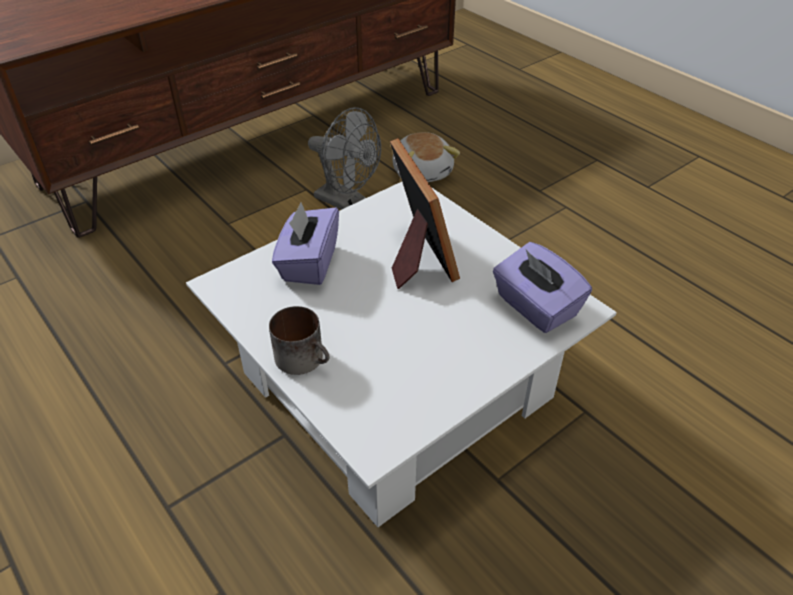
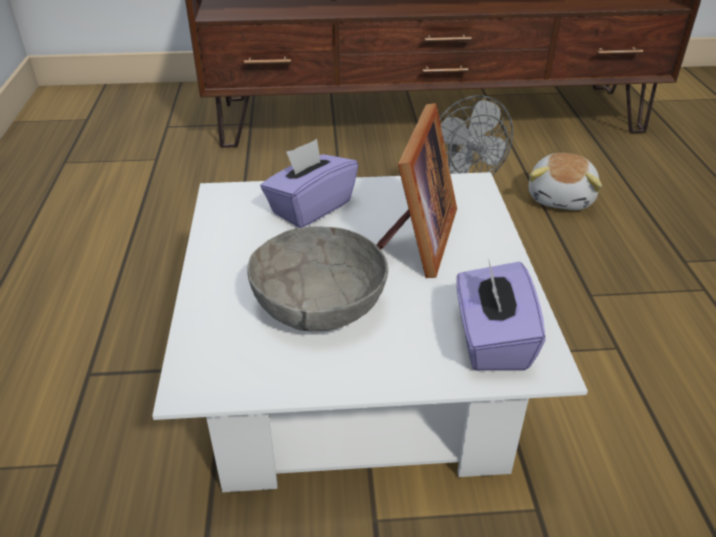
camera: 35 degrees right, 5 degrees down
mug [269,306,330,375] -> none
none -> grey bowl [248,226,388,332]

